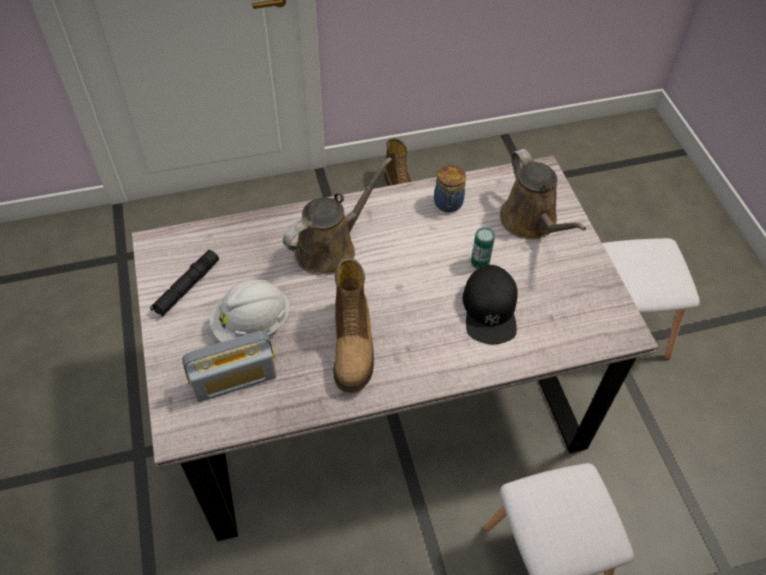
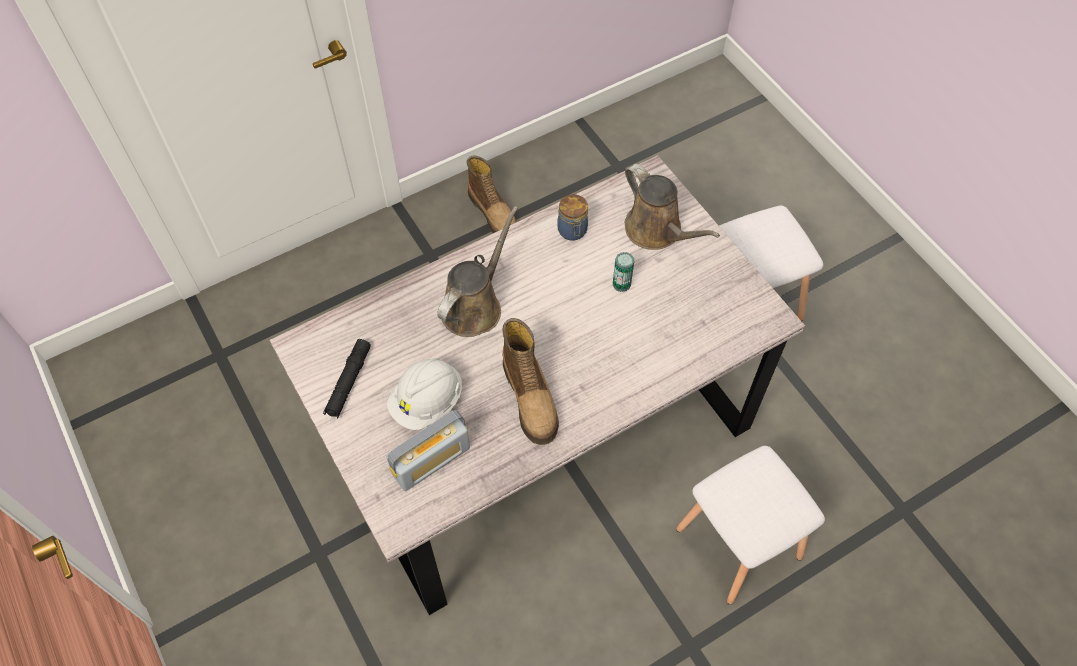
camera: 15 degrees left, 5 degrees up
black cap [462,265,518,344] -> none

